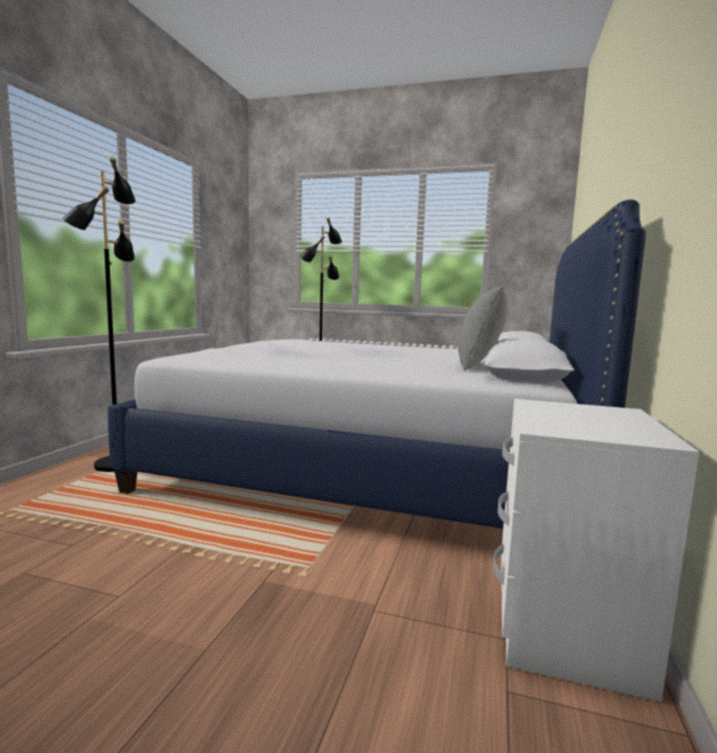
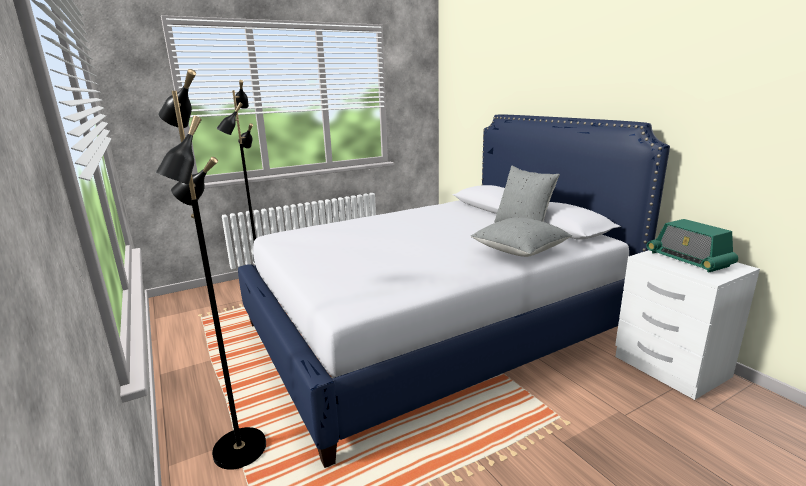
camera: 45 degrees left, 10 degrees up
none -> grey pillow [471,217,572,257]
none -> radio [646,219,738,272]

